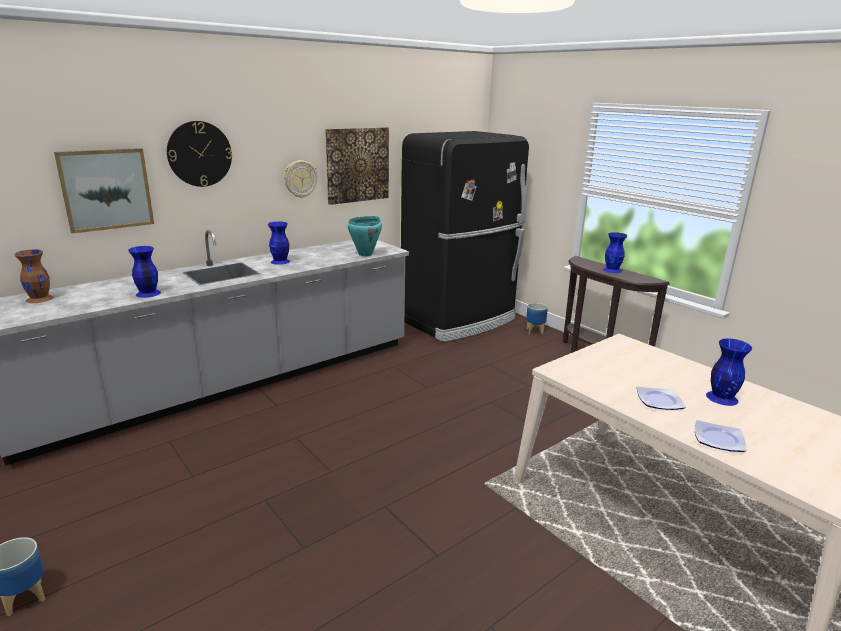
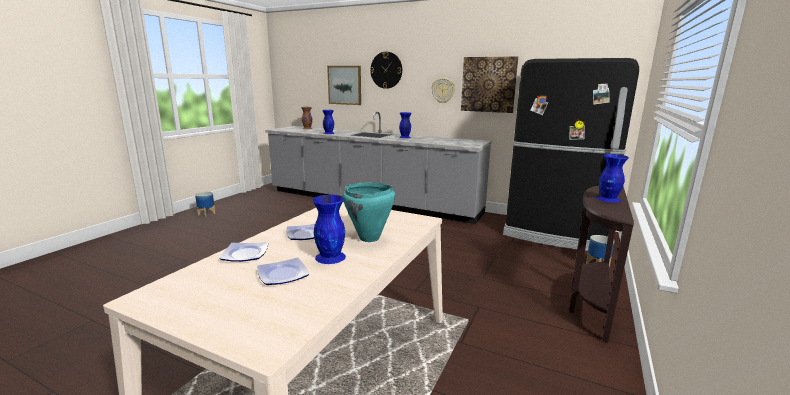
camera: 65 degrees right, 5 degrees down
turquoise cooking pot [348,216,382,256] -> turquoise cooking pot moved to [343,182,395,242]
none -> plate [257,258,309,285]

